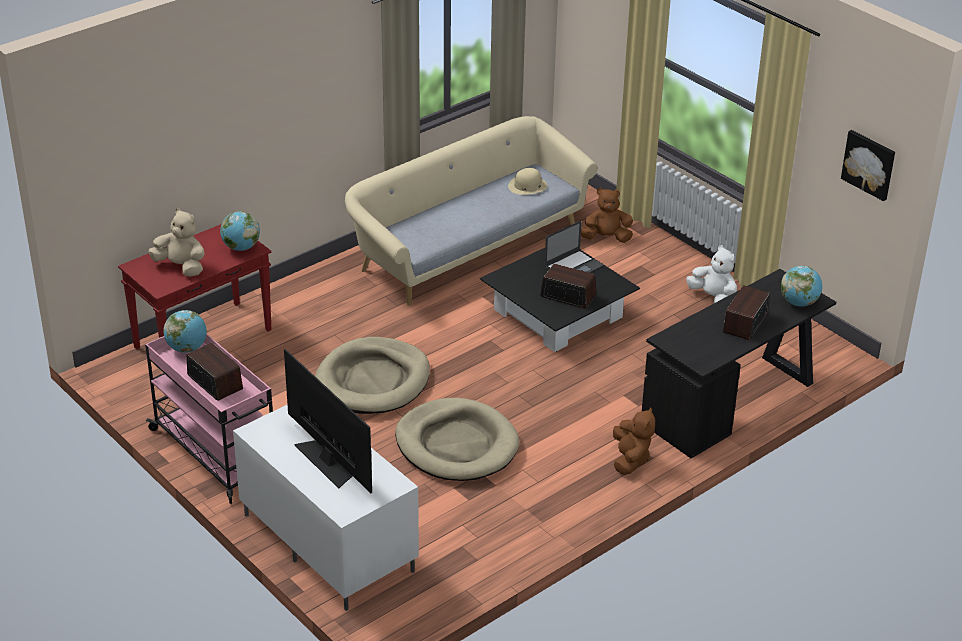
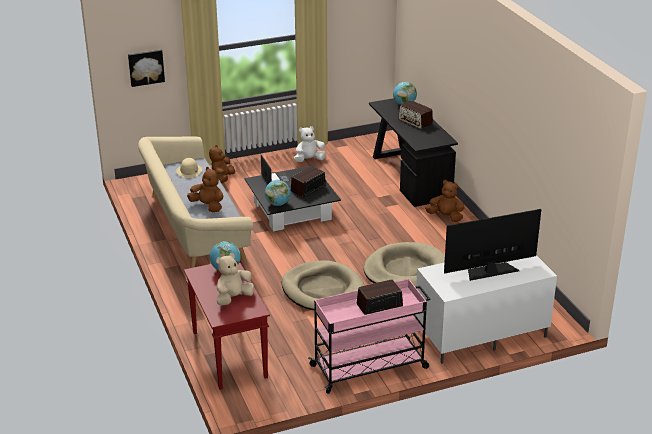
camera: 70 degrees left, 5 degrees down
globe [163,310,206,353] -> globe moved to [265,180,291,206]
picture [841,130,895,201] -> picture moved to [128,50,165,87]
none -> brown plush toy [187,167,223,212]

